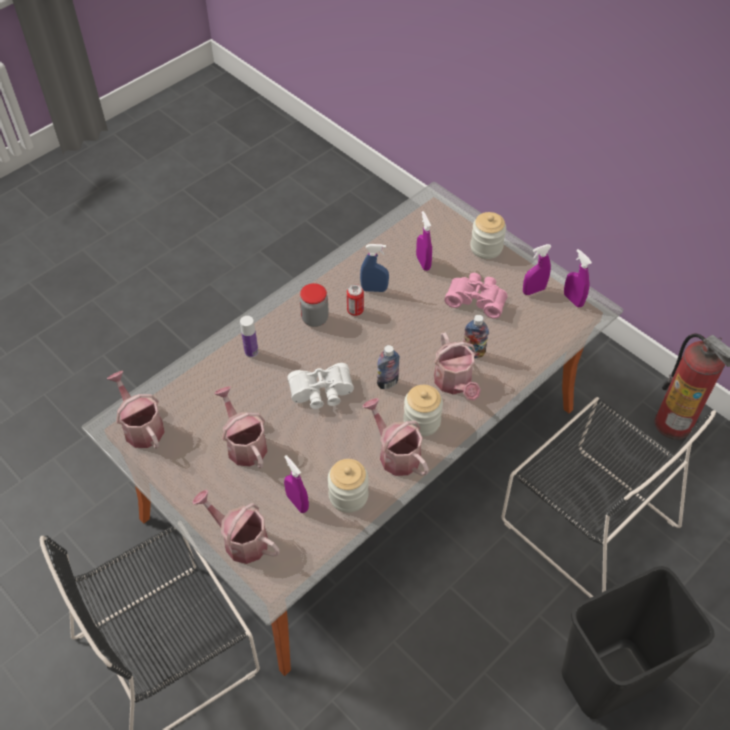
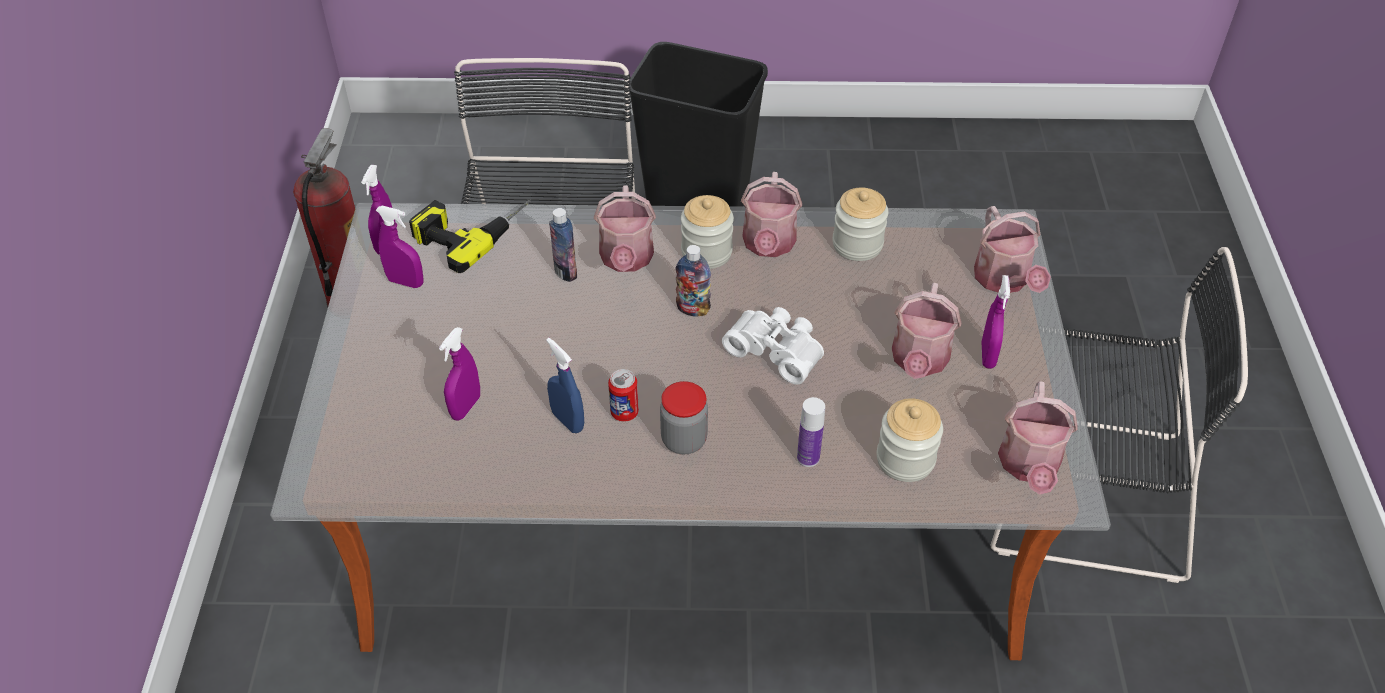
camera: 135 degrees left, 5 degrees down
purple spray bottle [284,455,309,513] -> purple spray bottle moved to [982,275,1010,369]
watering can [434,332,481,401] -> watering can turned 150 degrees clockwise [594,185,656,272]
pink binoculars [444,273,508,318] -> none
jar [470,212,506,259] -> jar moved to [877,398,943,482]
none -> power drill [409,199,531,273]

